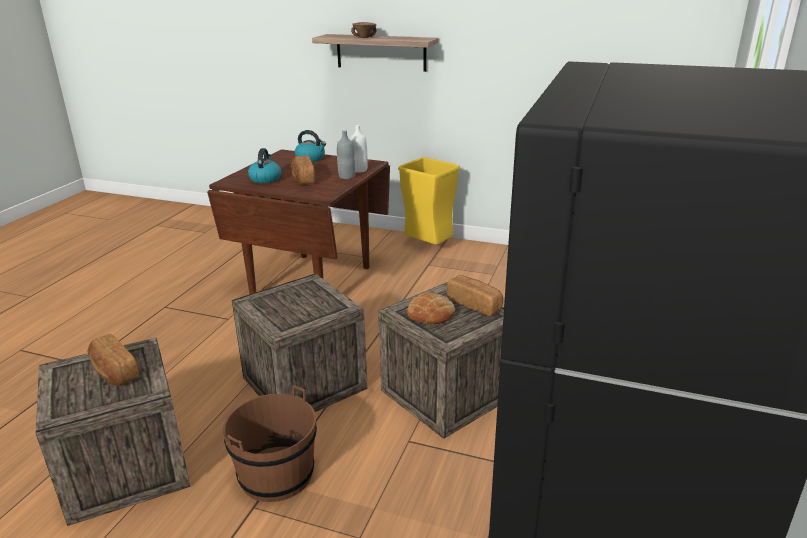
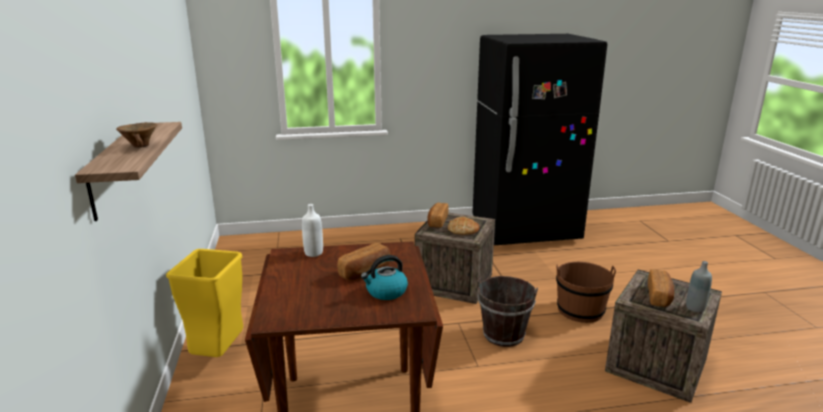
camera: 120 degrees left, 5 degrees down
crate [232,274,368,412] -> brown bucket [477,276,538,347]
kettle [295,130,326,162] -> none
grey bottle [337,130,355,179] -> grey bottle moved to [686,261,712,312]

